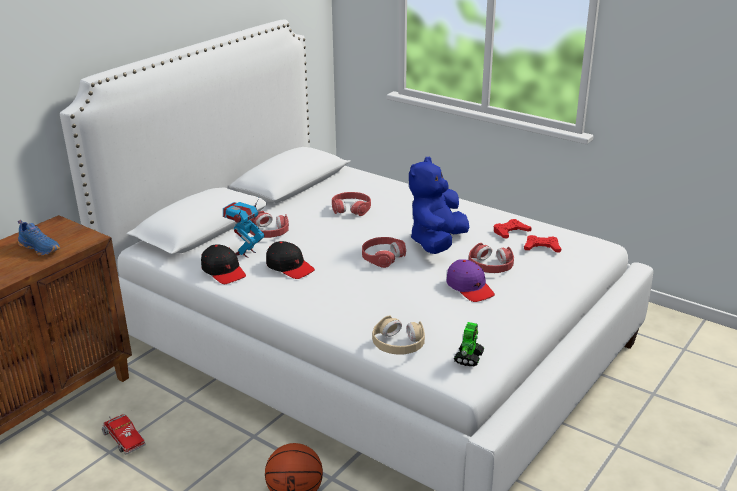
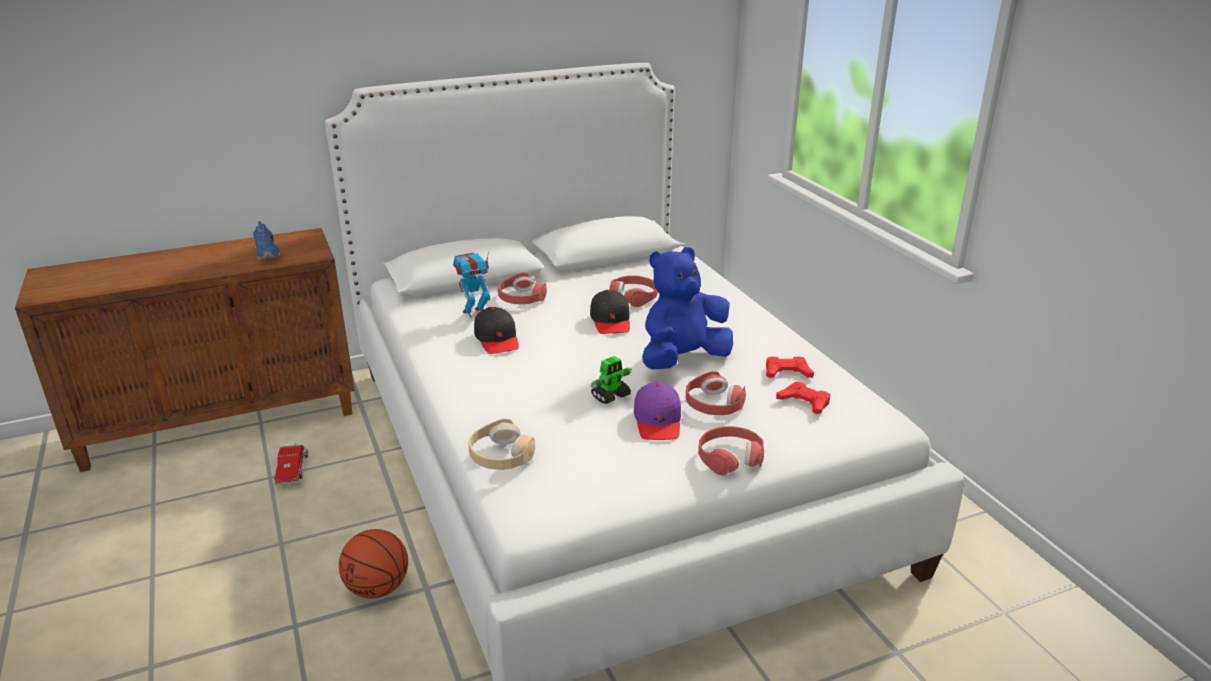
camera: 30 degrees right, 0 degrees up
black cap [201,245,246,284] -> black cap moved to [590,290,630,334]
red headphones [362,237,406,268] -> red headphones moved to [698,426,764,475]
toy robot [454,322,484,366] -> toy robot moved to [590,356,632,404]

